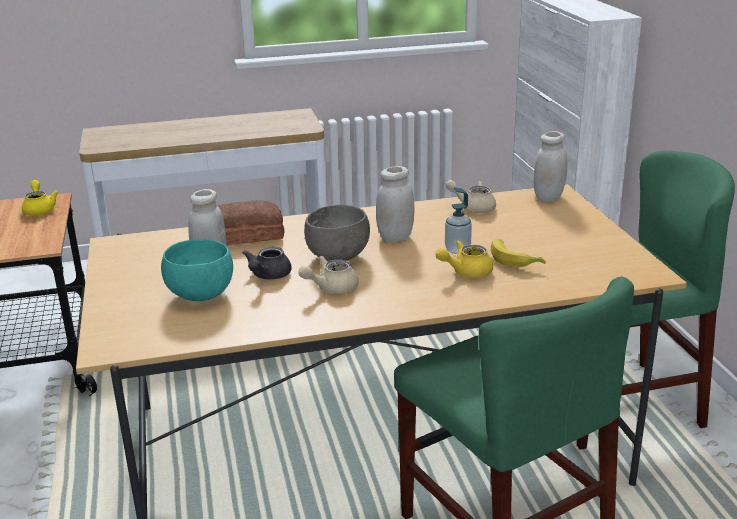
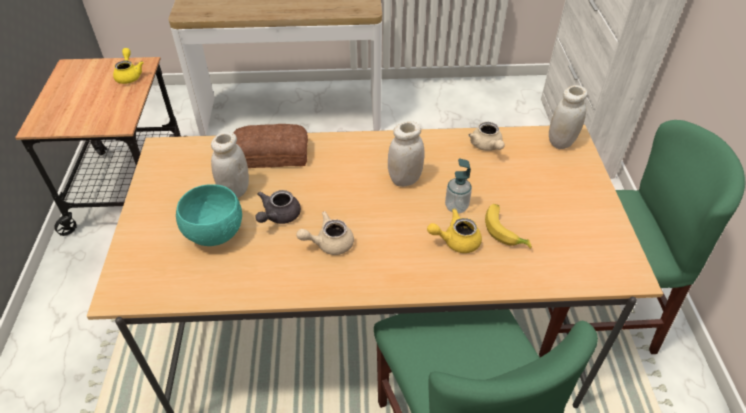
camera: 10 degrees right, 20 degrees up
grey bowl [304,205,370,261] -> none
beige teapot [445,180,496,213] -> beige teapot turned 135 degrees counterclockwise [468,122,505,151]

